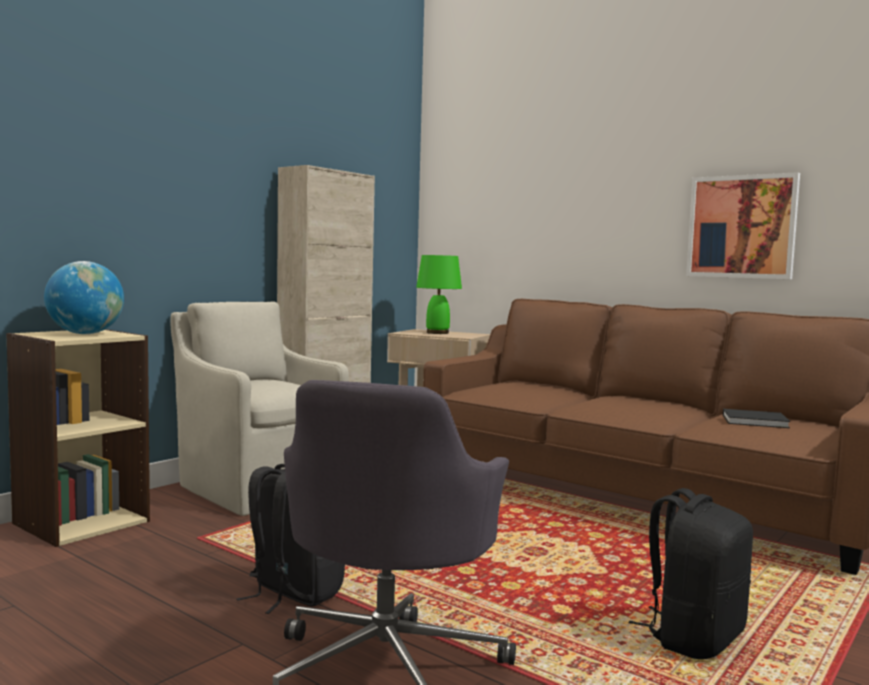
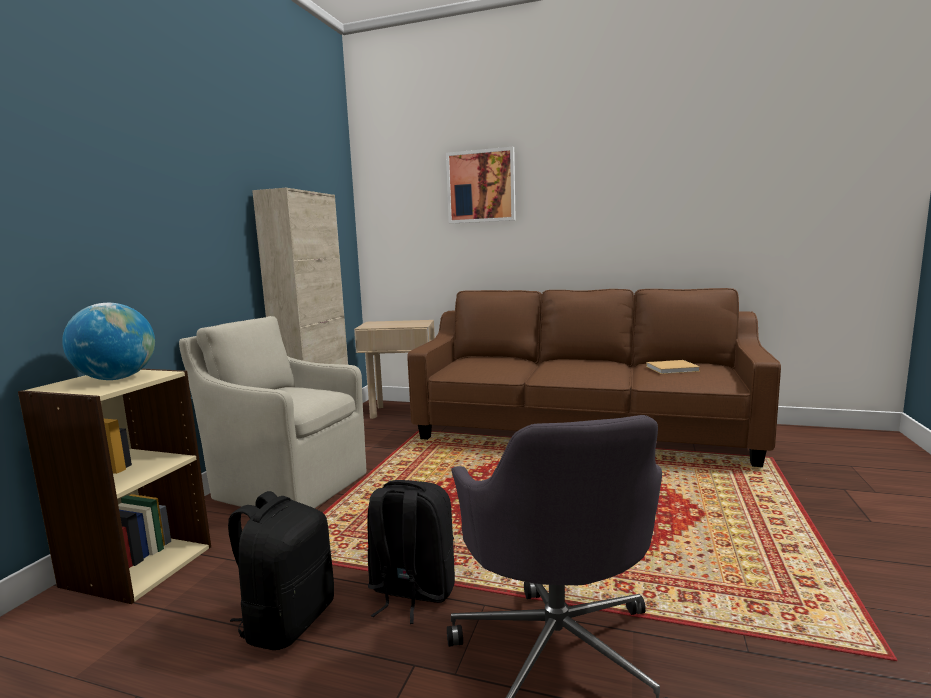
camera: 20 degrees left, 5 degrees up
green table lamp [416,255,462,334] -> none
black backpack [629,488,753,659] -> black backpack moved to [228,491,334,650]
picture [686,172,800,279] -> picture moved to [446,147,516,224]
black book [723,409,790,428] -> beige book [646,360,700,374]

